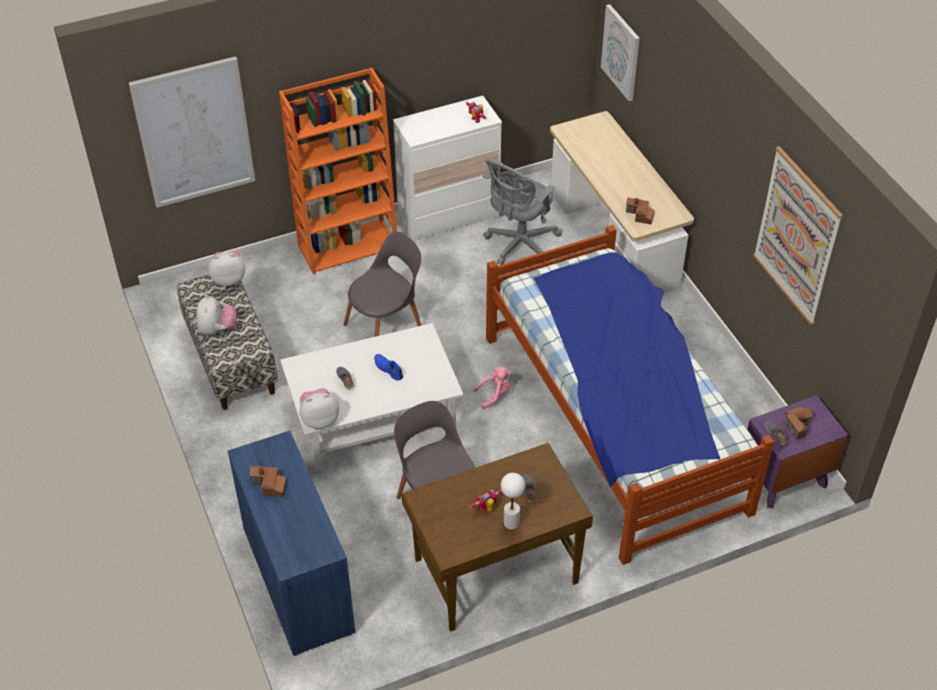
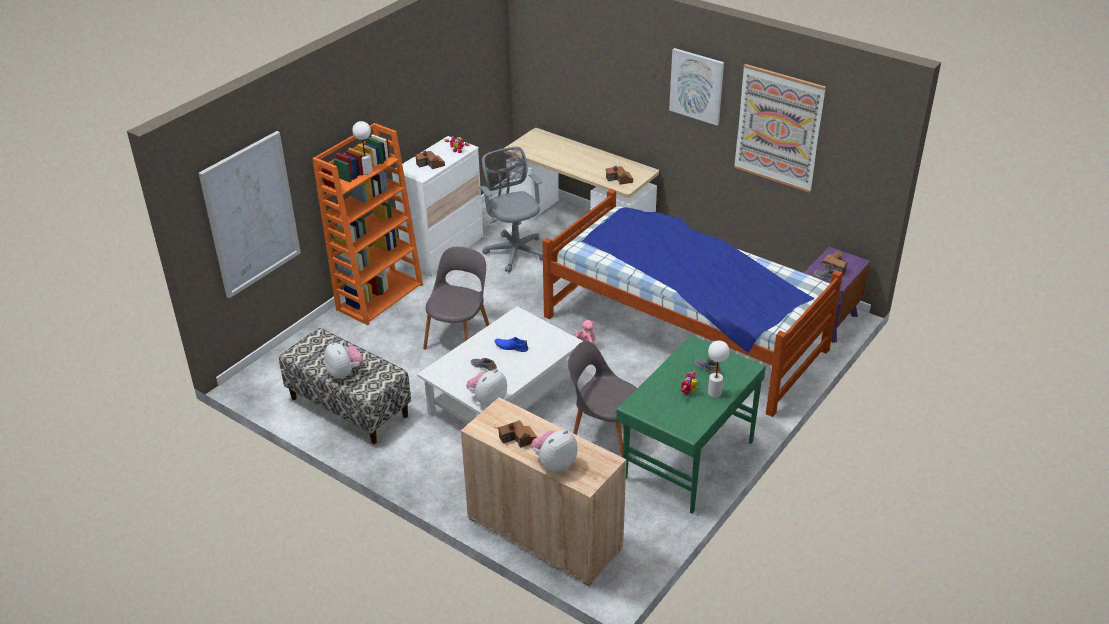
camera: 30 degrees left, 10 degrees down
plush toy [208,250,245,286] -> plush toy moved to [531,430,578,472]
blue cabinet [228,431,355,656] -> beige cabinet [461,397,626,586]
brown desk [402,443,593,632] -> green desk [616,335,766,514]
grey office chair [483,160,562,265] -> grey office chair turned 150 degrees clockwise [479,147,543,273]
picture [601,4,640,101] -> picture moved to [669,48,724,125]
none -> white table lamp [352,121,373,175]
none -> toy house [415,150,445,169]

